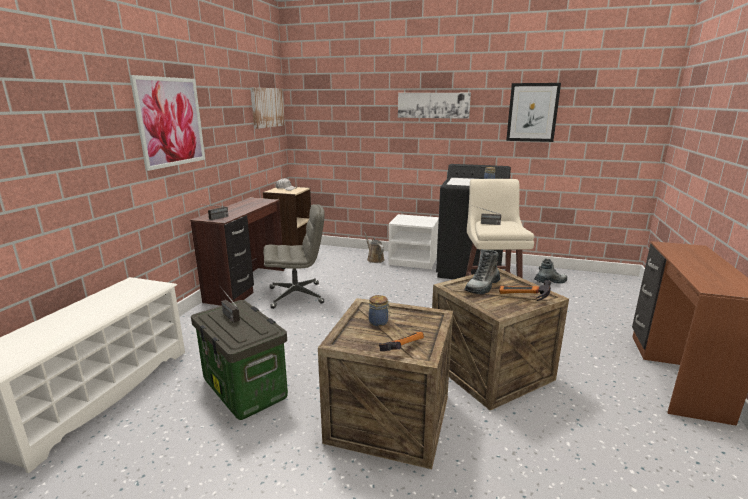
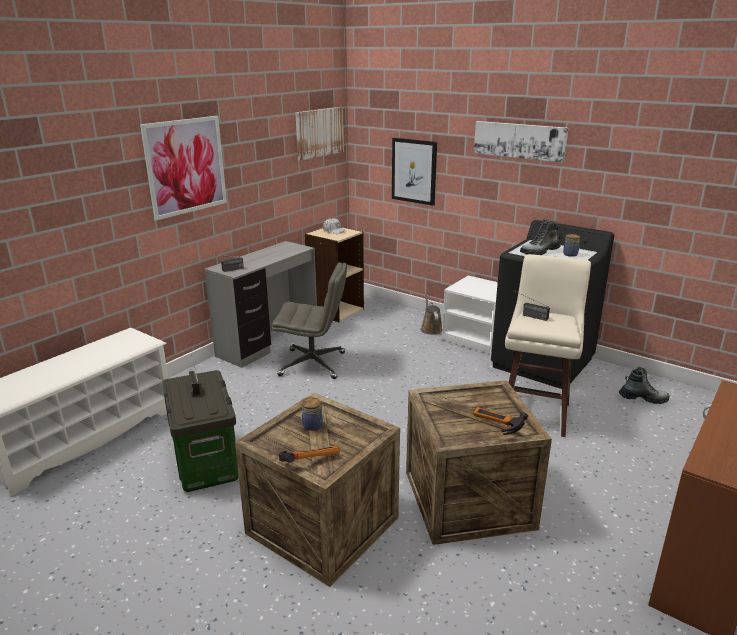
camera: 20 degrees right, 5 degrees up
brown desk [190,198,284,306] -> grey desk [204,241,317,368]
boot [465,249,500,294] -> boot moved to [520,219,561,255]
picture [506,83,561,142] -> picture moved to [392,138,437,206]

